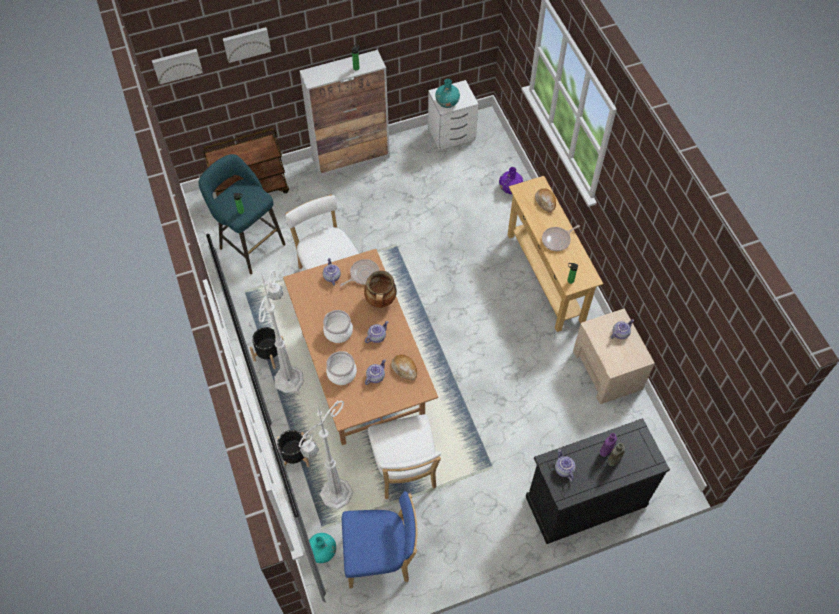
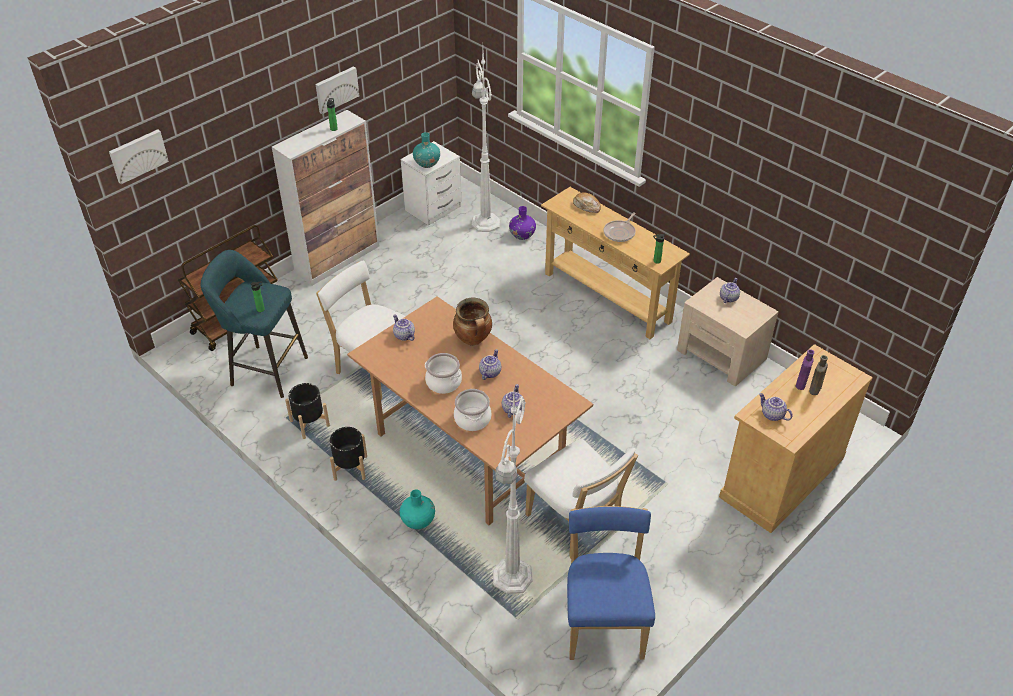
camera: 25 degrees left, 15 degrees down
picture [223,27,271,63] -> picture moved to [315,66,359,114]
white floor lamp [259,270,304,393] -> white floor lamp moved to [472,49,500,232]
black planter [277,430,310,468] -> black planter moved to [285,383,330,439]
turquoise vase [309,533,336,563] -> turquoise vase moved to [400,489,435,529]
frying pan [340,259,379,286] -> none
blue chair [342,491,417,589] -> blue chair turned 60 degrees counterclockwise [567,506,655,660]
bread [391,354,417,380] -> none
black cabinet [526,418,670,544] -> beige cabinet [719,344,873,533]

